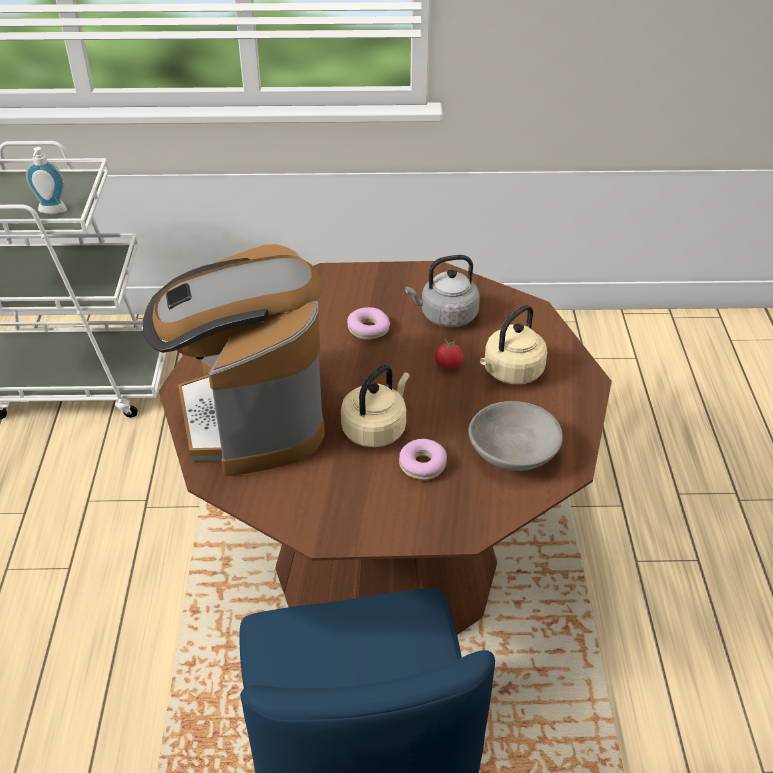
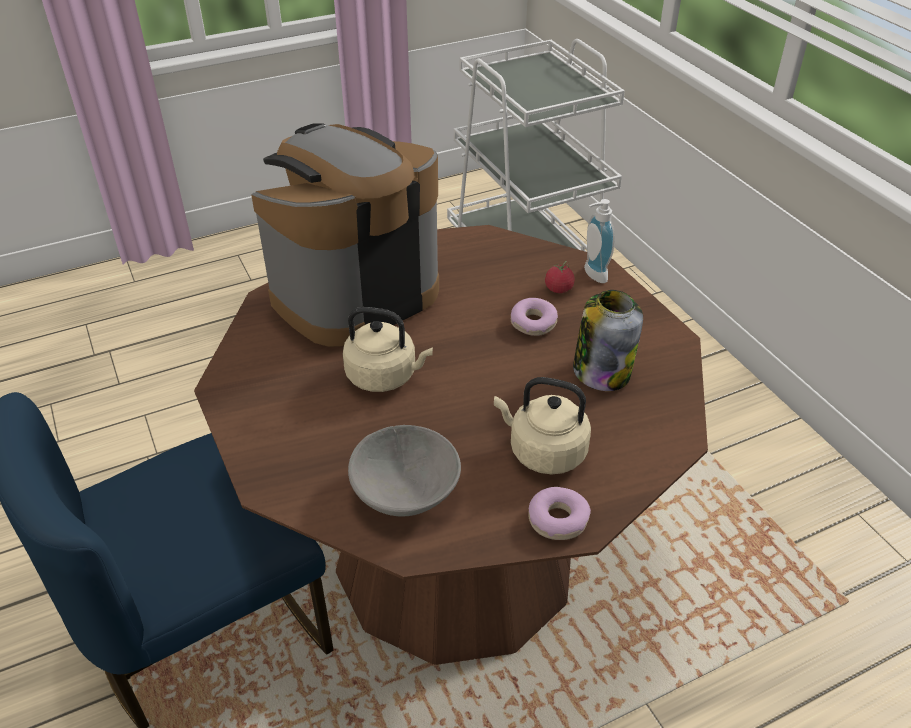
camera: 65 degrees right, 0 degrees up
soap dispenser [26,147,67,214] -> soap dispenser moved to [584,199,615,283]
donut [399,439,447,480] -> donut moved to [528,487,591,540]
grey kettle [405,255,480,327] -> jar [573,290,643,391]
tomato [435,339,463,370] -> tomato moved to [545,261,575,293]

